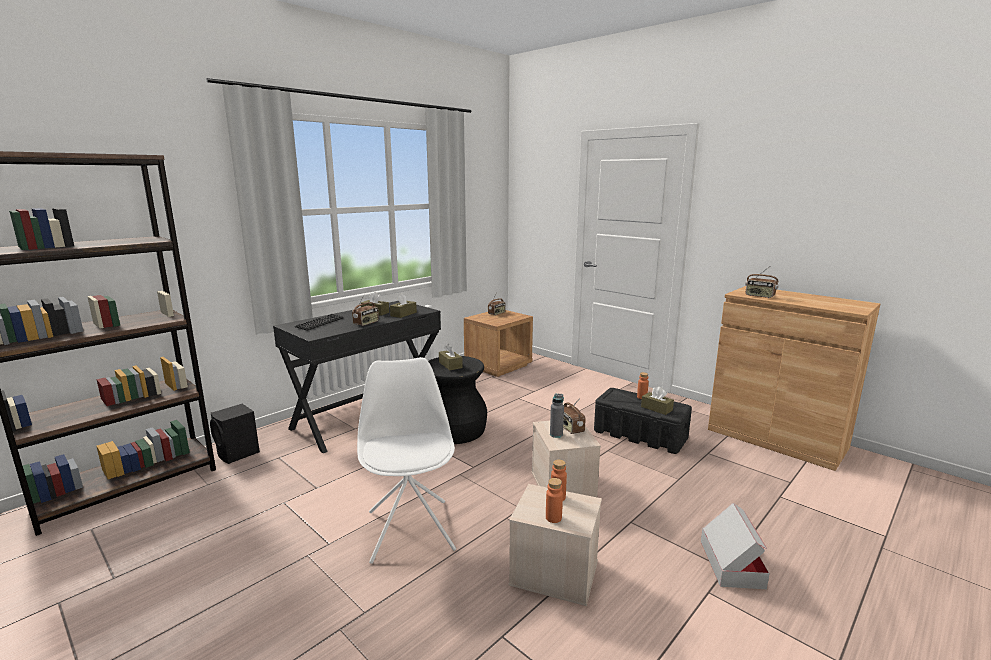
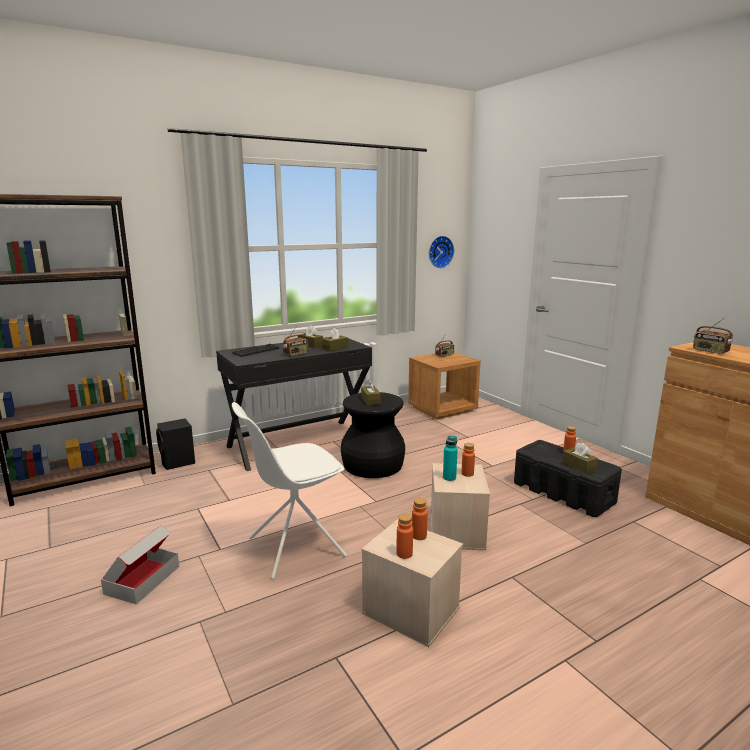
camera: 15 degrees right, 0 degrees up
white chair [357,357,456,564] -> white chair turned 120 degrees counterclockwise [232,402,347,580]
grey bottle [550,394,564,438] -> turquoise bottle [443,436,458,481]
radio [563,398,585,434] -> orange bottle [461,443,475,477]
cardboard box [701,503,769,589] -> cardboard box moved to [101,525,179,604]
none -> wall clock [429,236,454,268]

